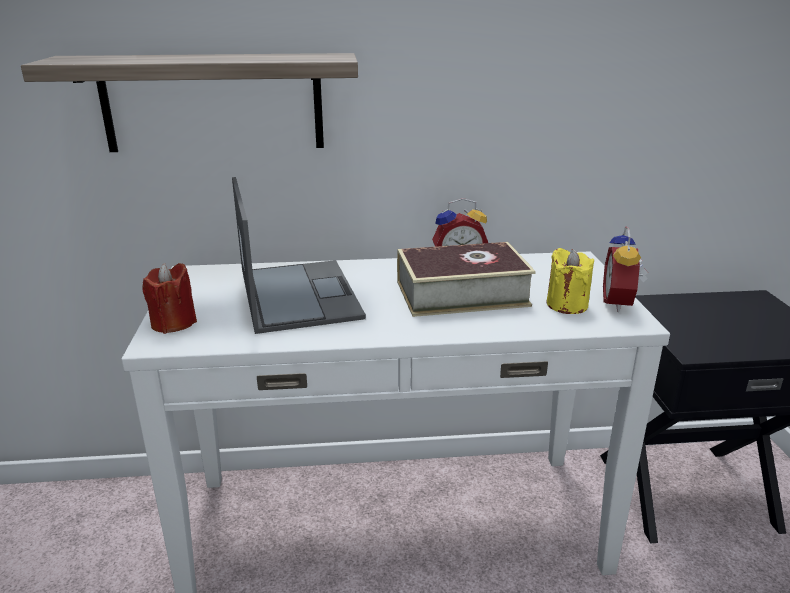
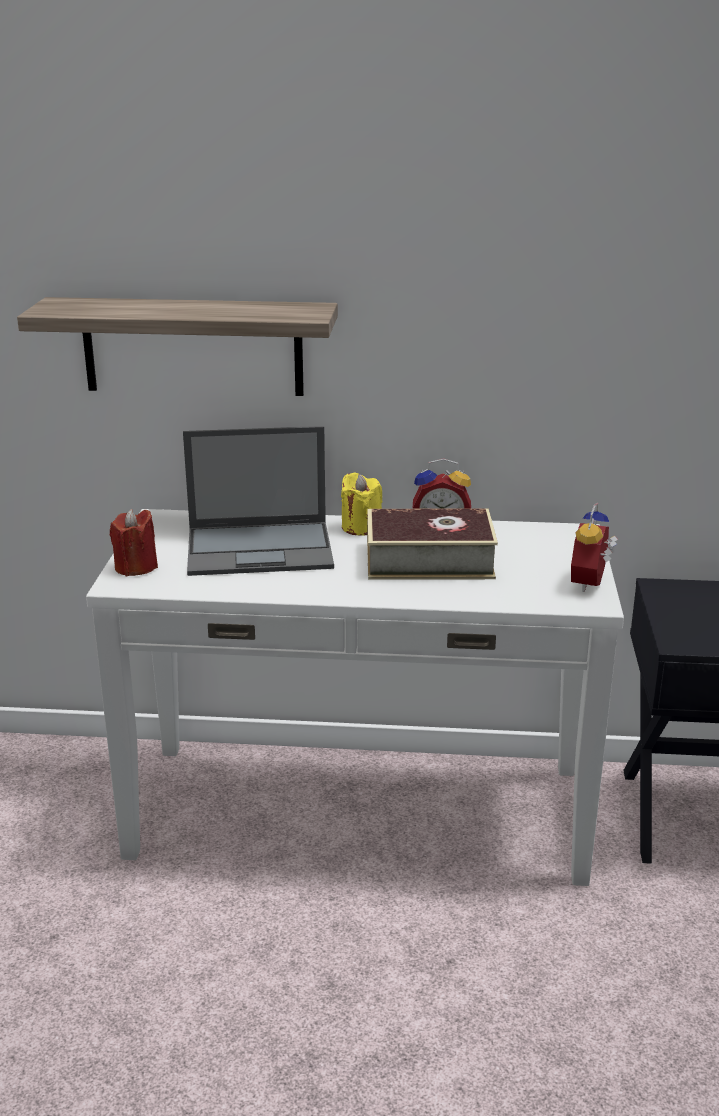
camera: 10 degrees right, 0 degrees up
laptop [232,177,366,334] -> laptop turned 90 degrees clockwise [183,426,334,576]
yellow candle [547,248,594,314] -> yellow candle moved to [341,473,383,536]

